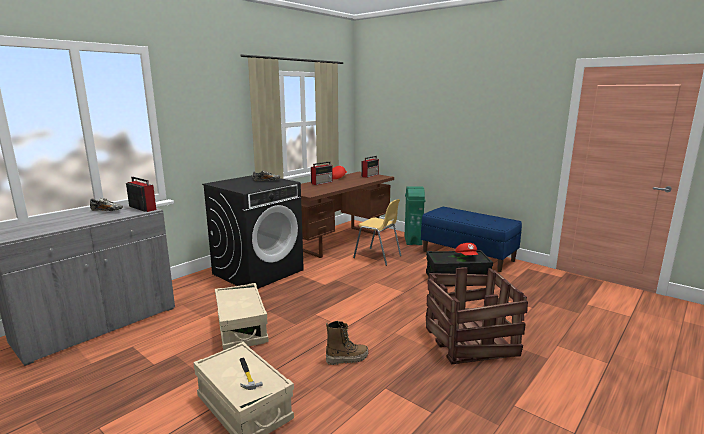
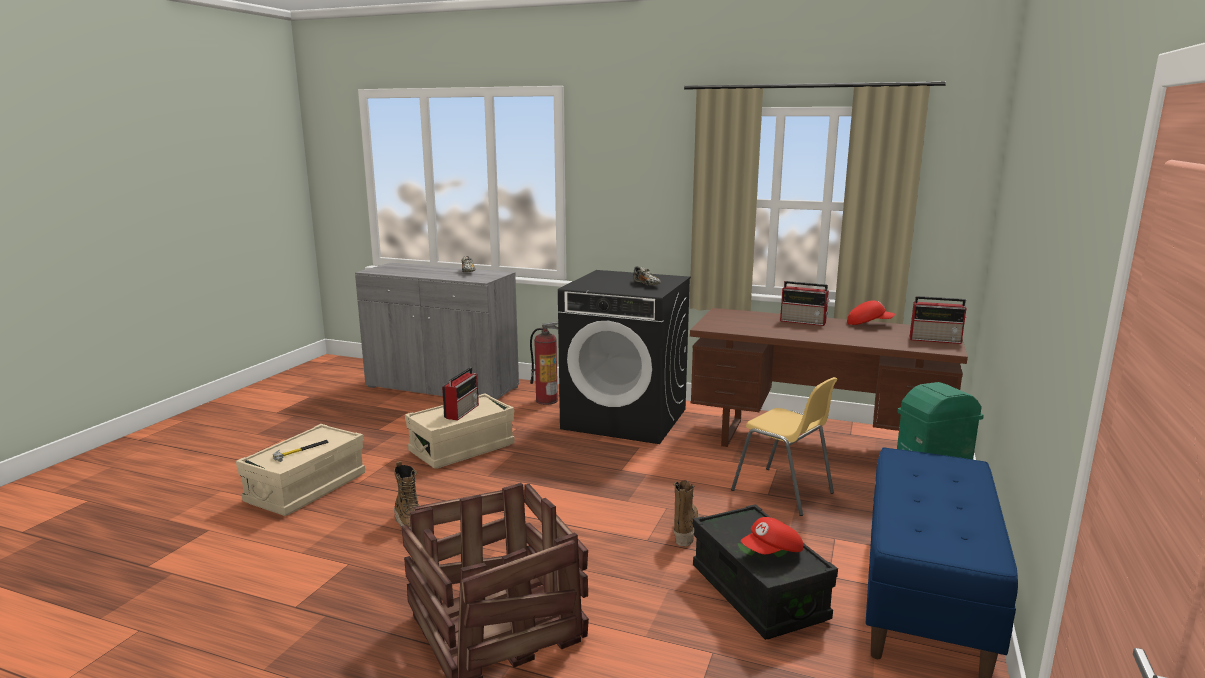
camera: 70 degrees right, 0 degrees up
radio [126,177,156,212] -> radio moved to [442,367,479,421]
yellow chair [353,199,402,266] -> yellow chair turned 60 degrees counterclockwise [731,377,837,516]
none -> fire extinguisher [530,322,558,405]
none -> boot [673,481,699,546]

